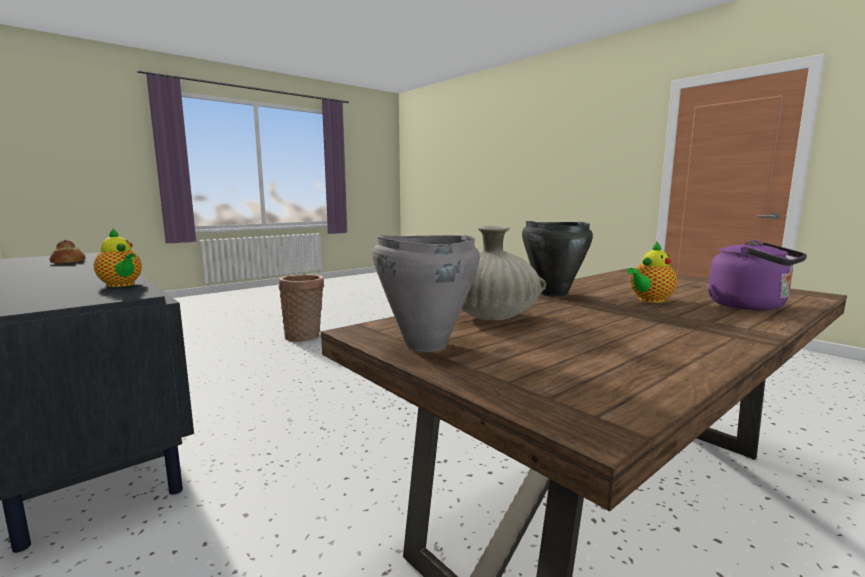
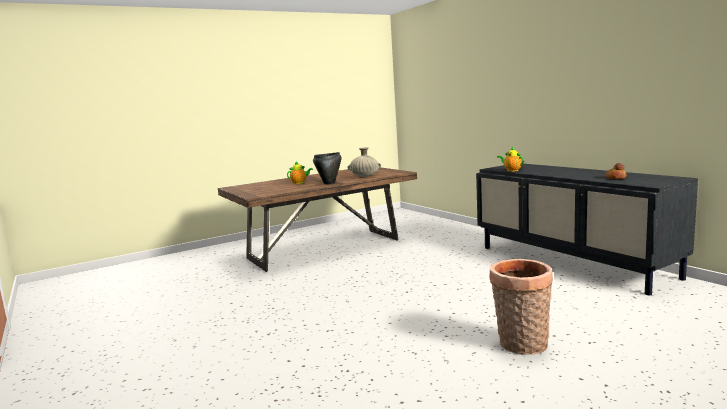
camera: 170 degrees left, 0 degrees up
grey cooking pot [372,235,480,352] -> none
purple kettle [708,240,807,310] -> none

